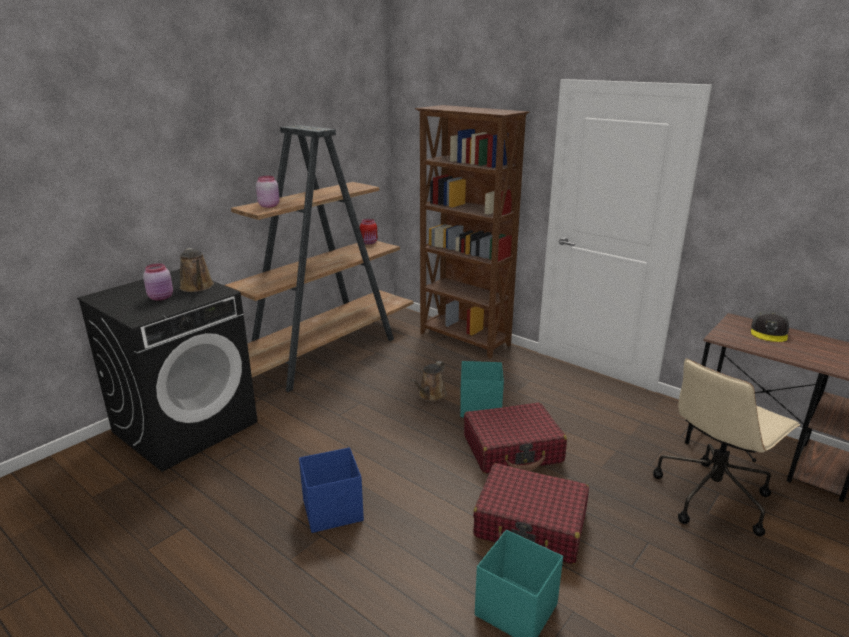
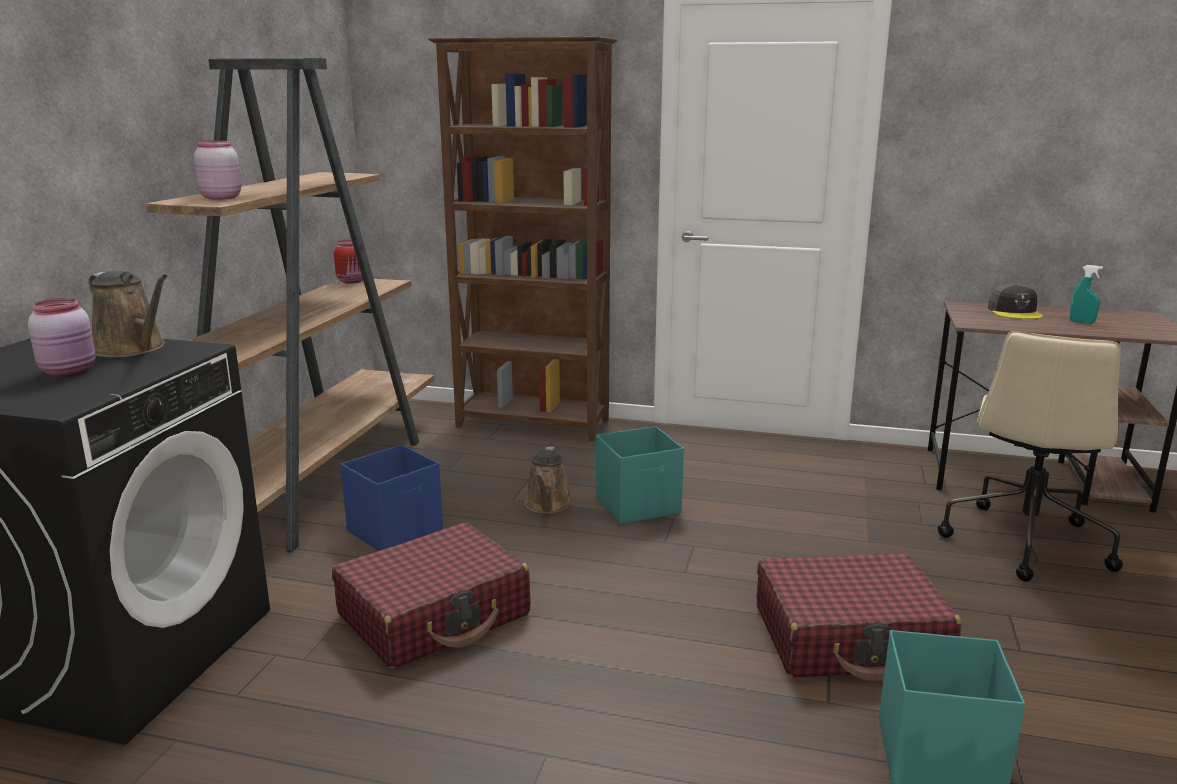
camera: 25 degrees left, 5 degrees down
blue storage box [299,447,364,533] -> blue storage box moved to [341,445,443,551]
red suitcase [464,403,567,474] -> red suitcase moved to [332,523,531,669]
none -> turquoise spray bottle [1070,265,1103,324]

